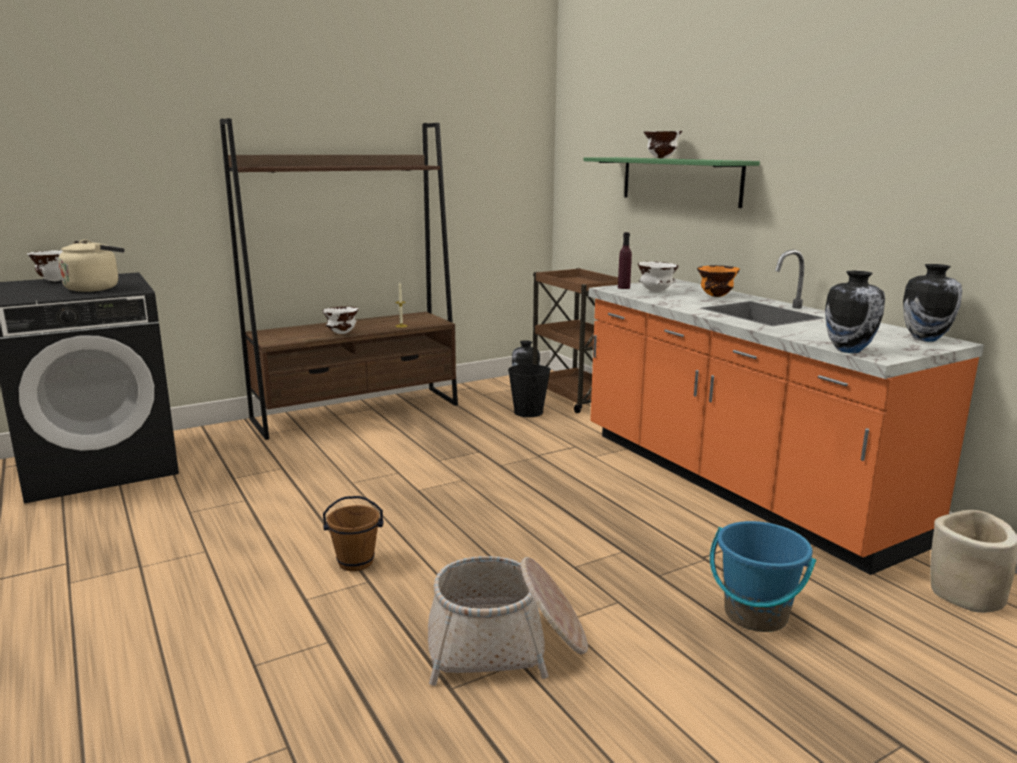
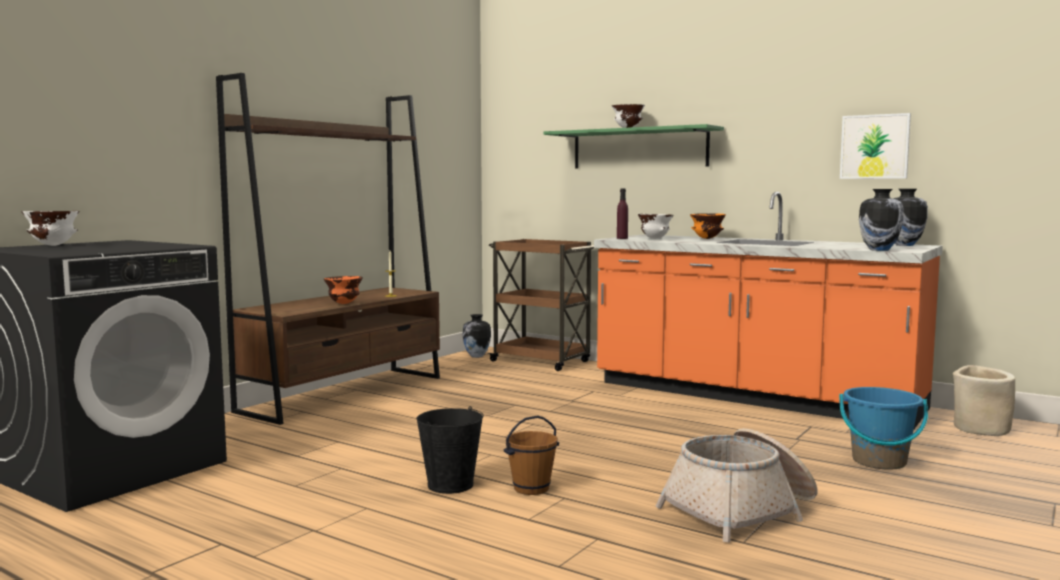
camera: 25 degrees left, 10 degrees down
beige kettle [58,239,125,292] -> none
white bowl [322,306,359,334] -> orange bowl [324,276,363,304]
black bucket [508,364,551,417] -> black bucket moved to [416,406,484,494]
none -> picture [840,113,911,179]

